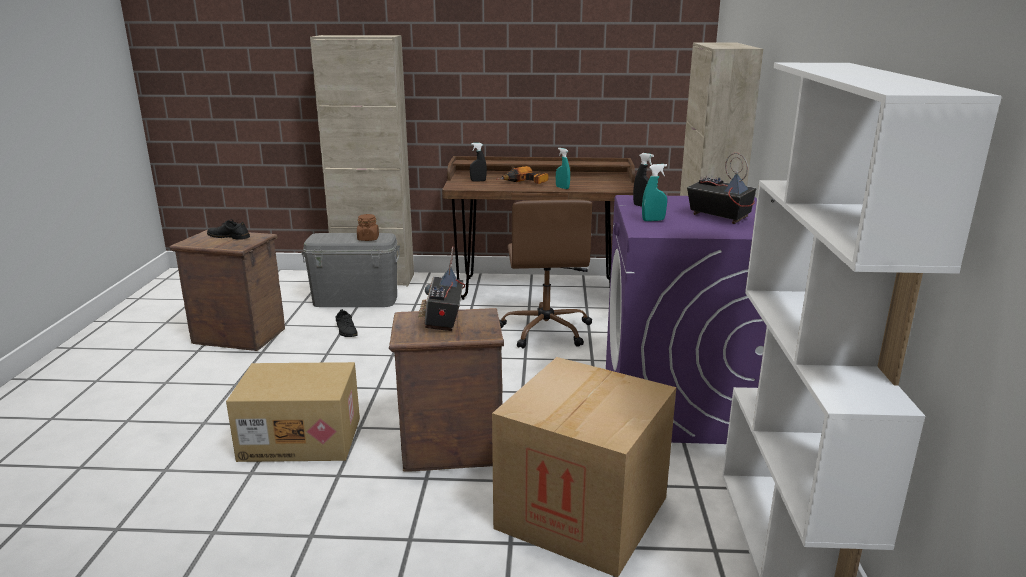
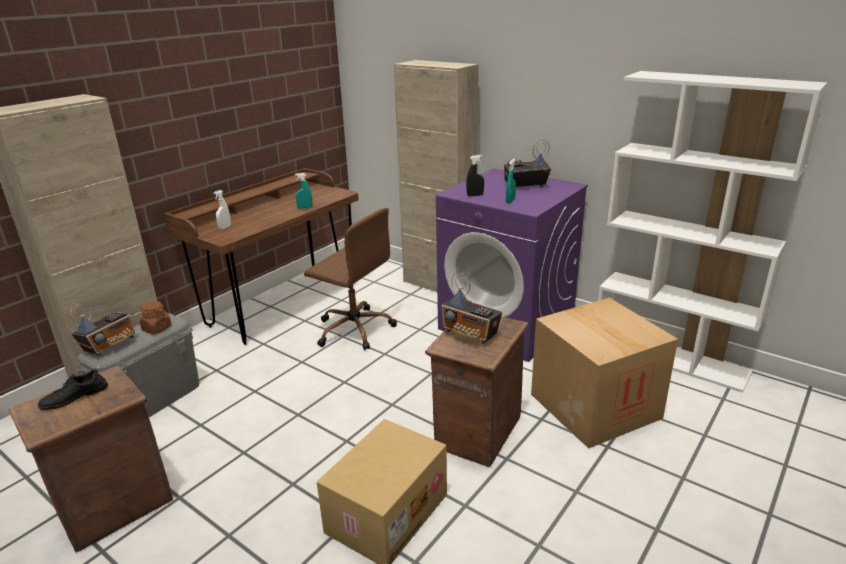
camera: 55 degrees left, 5 degrees up
black shoe [335,309,358,337] -> none
black spray bottle [470,143,487,182] -> white spray bottle [213,190,231,230]
power drill [496,166,548,184] -> none
none -> radio [70,300,135,356]

